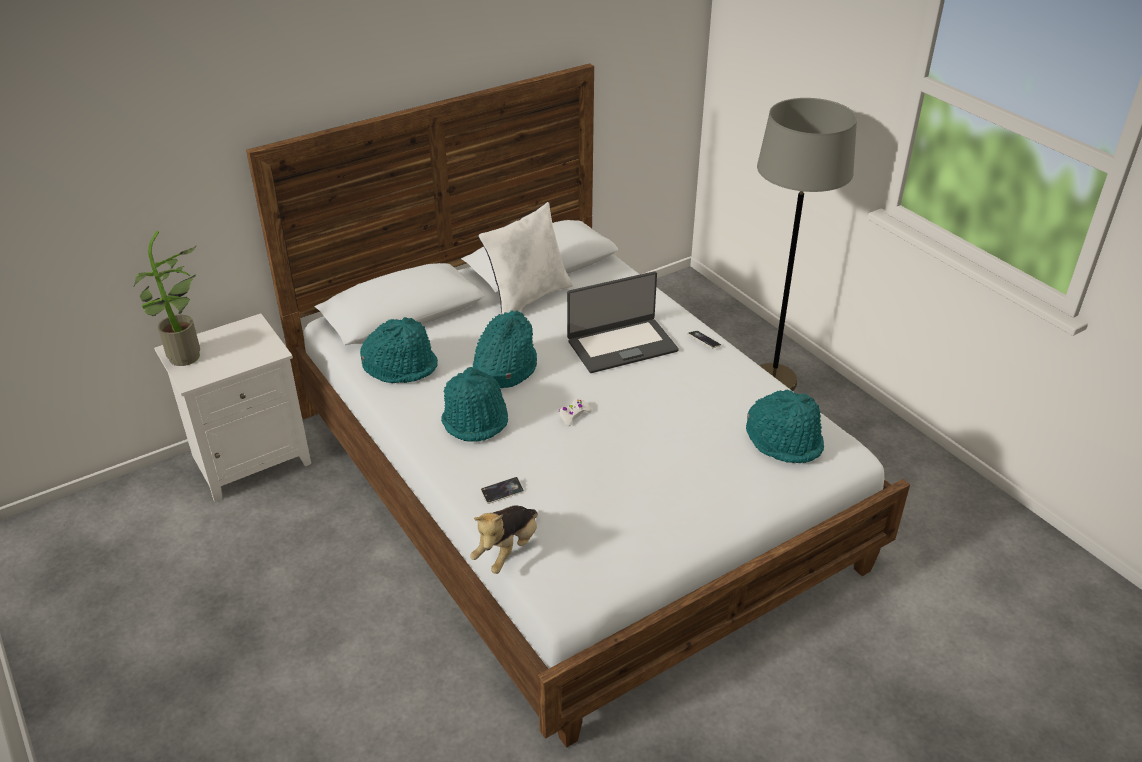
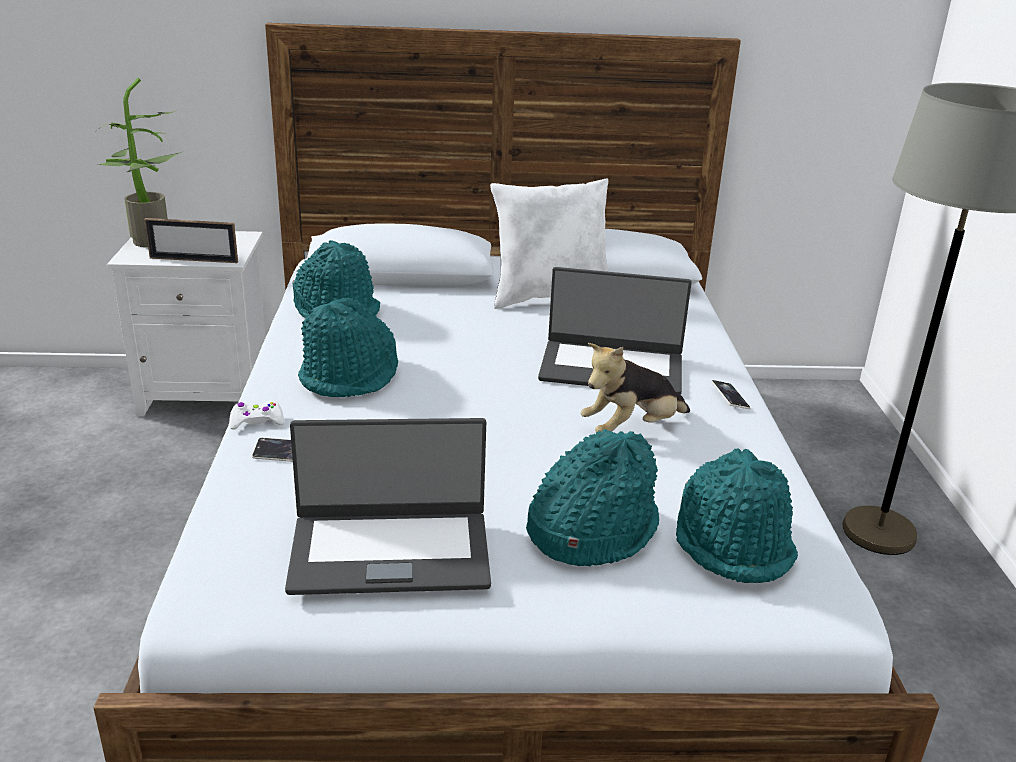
camera: 30 degrees right, 10 degrees down
plush toy [470,505,537,574] -> plush toy moved to [581,343,690,432]
turquoise hat [473,310,537,388] -> turquoise hat moved to [526,429,659,566]
white game controller [559,398,592,426] -> white game controller moved to [229,400,284,430]
none -> picture frame [144,218,238,263]
none -> laptop [285,418,491,595]

